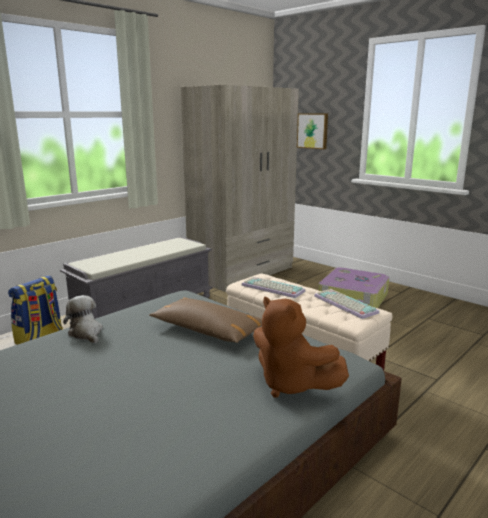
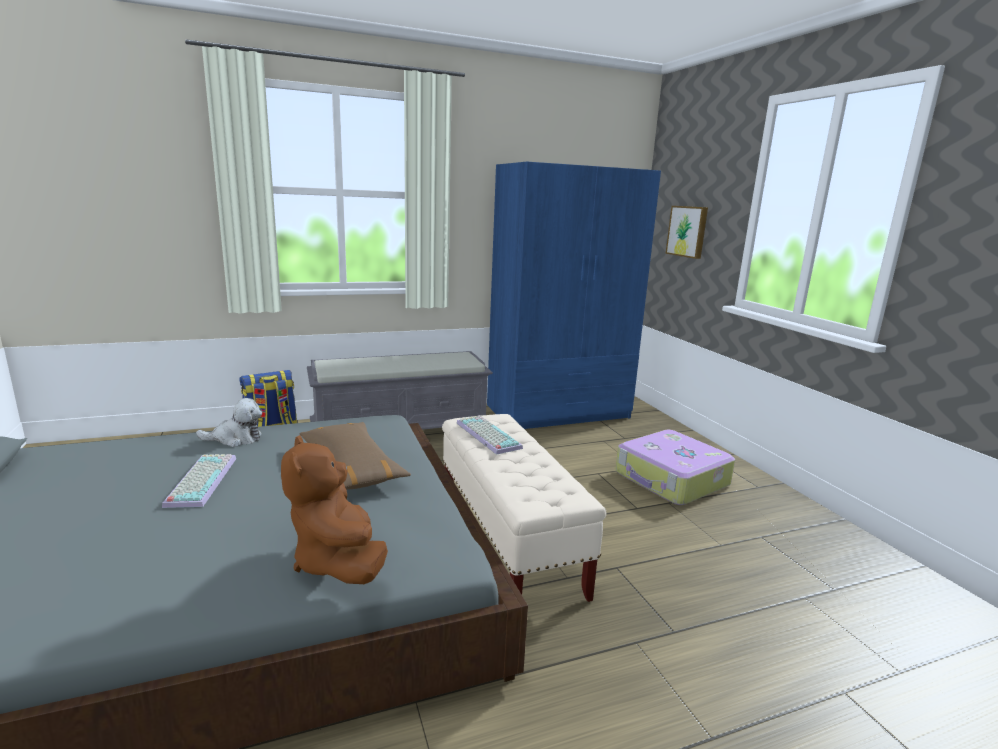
camera: 25 degrees right, 0 degrees up
plush toy [63,295,103,343] -> plush toy turned 90 degrees clockwise [196,398,262,447]
beige wardrobe [181,84,299,292] -> blue wardrobe [487,162,661,429]
keyboard [314,289,379,319] -> keyboard moved to [162,454,236,508]

